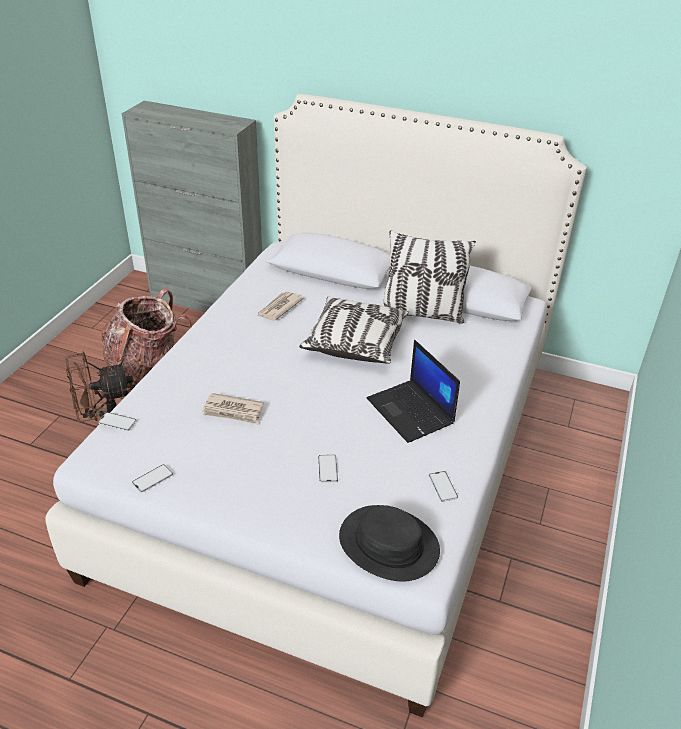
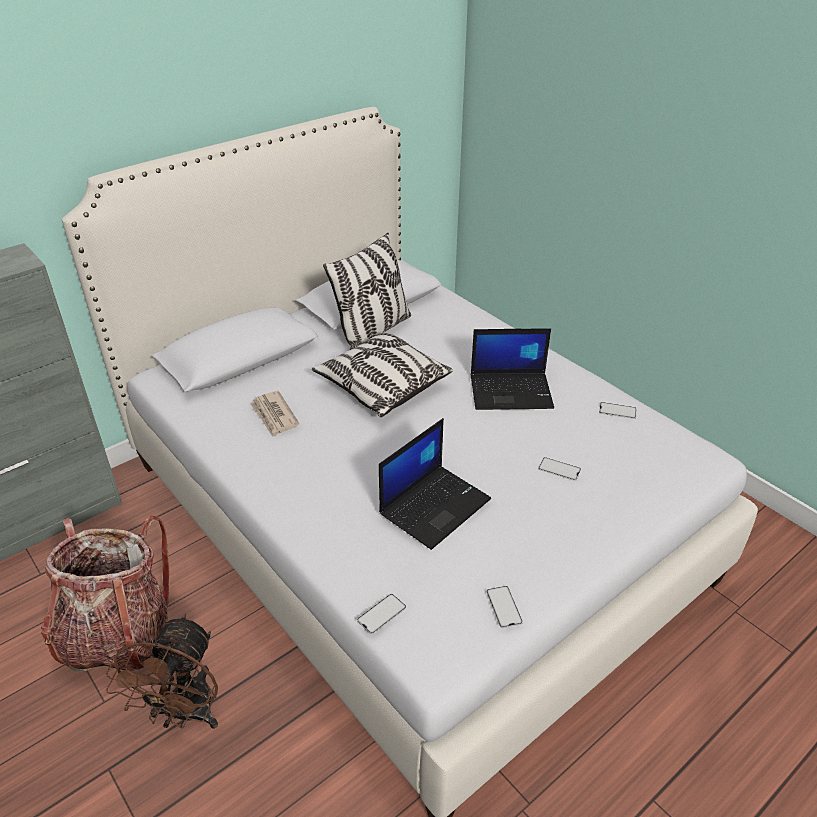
camera: 60 degrees left, 0 degrees up
newspaper [202,393,264,424] -> laptop [379,418,491,550]
black hat [339,505,440,581] -> none

